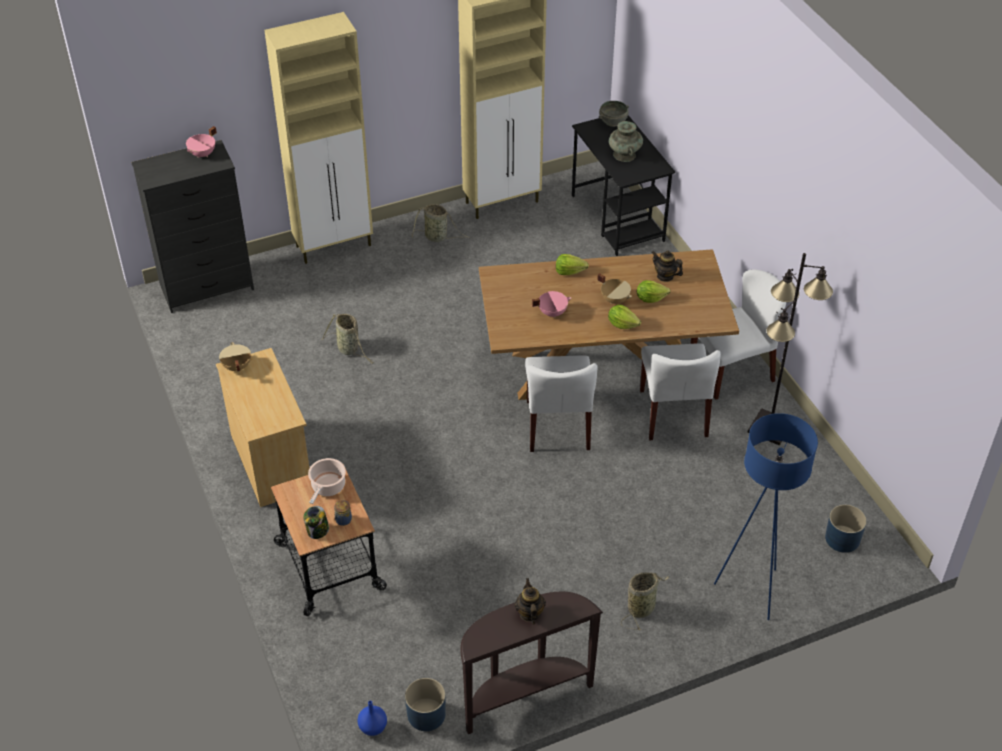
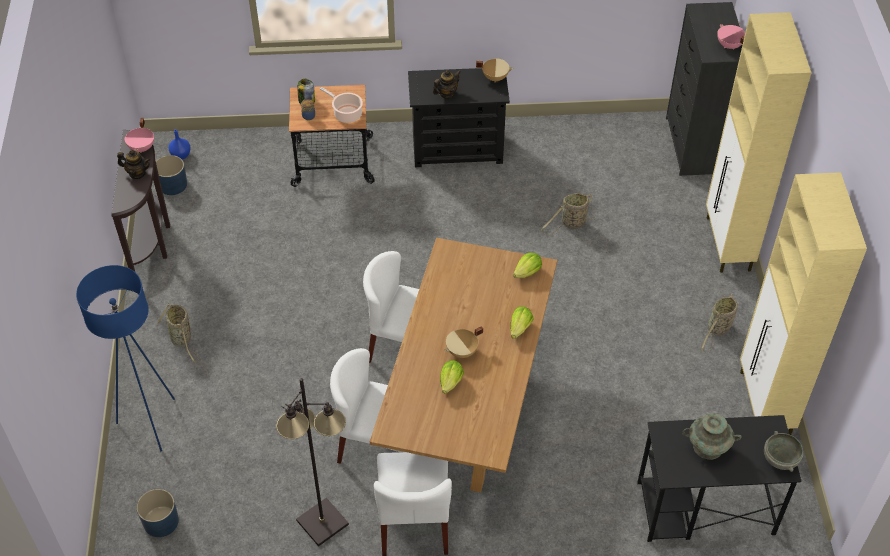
camera: 110 degrees right, 5 degrees up
beige dresser [216,348,309,507] -> black dresser [408,68,510,167]
pink cooking pot [532,291,571,318] -> pink cooking pot moved to [125,118,154,153]
lettuce [608,304,641,329] -> lettuce moved to [513,253,542,278]
teapot [652,251,683,282] -> teapot moved to [433,70,461,98]

